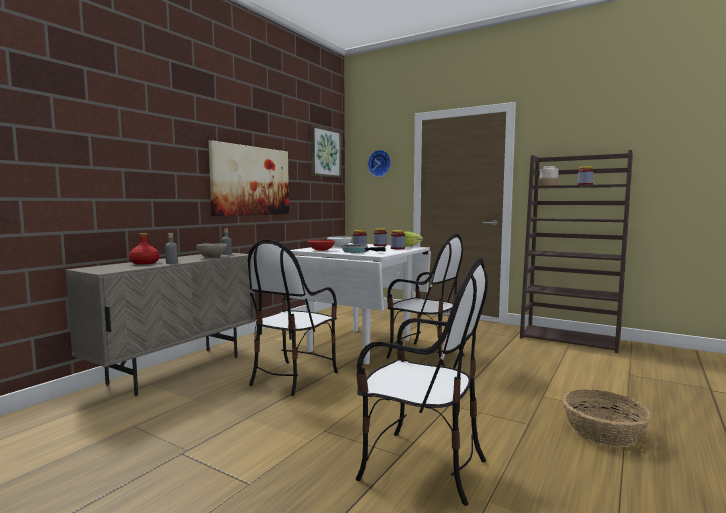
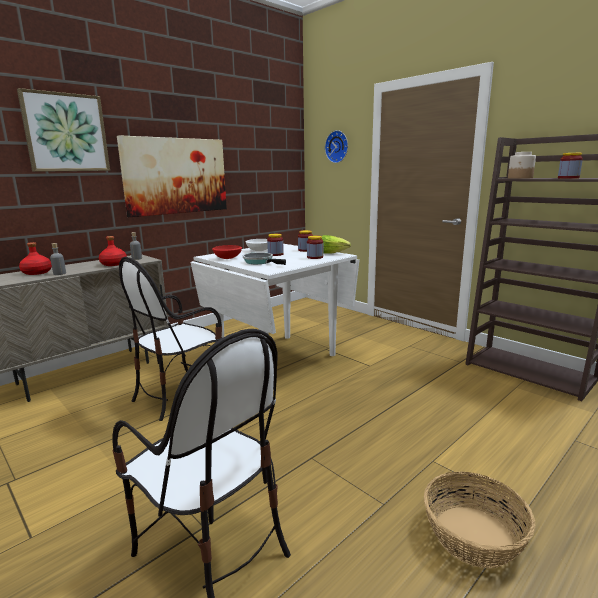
camera: 15 degrees right, 10 degrees up
beige bowl [196,243,227,257] -> red bottle [99,236,127,266]
picture [311,125,341,177] -> picture moved to [17,88,110,172]
chair [386,234,465,367] -> none

